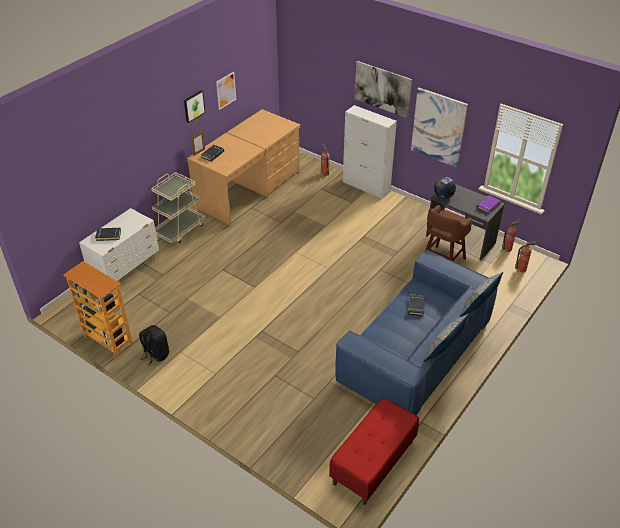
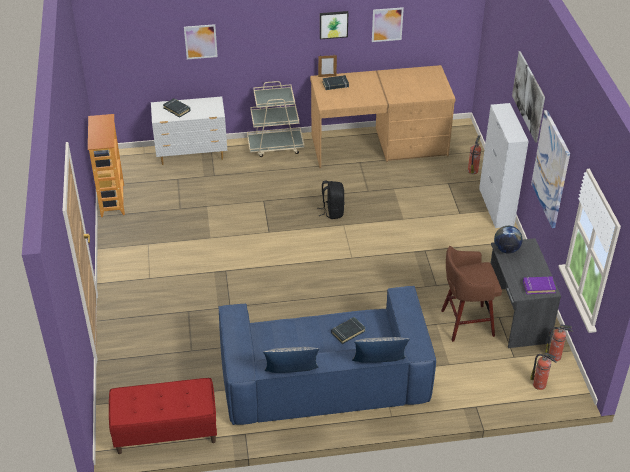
camera: 45 degrees right, 0 degrees up
black backpack [139,325,169,365] -> black backpack moved to [318,181,344,219]
none -> picture [184,24,218,59]

